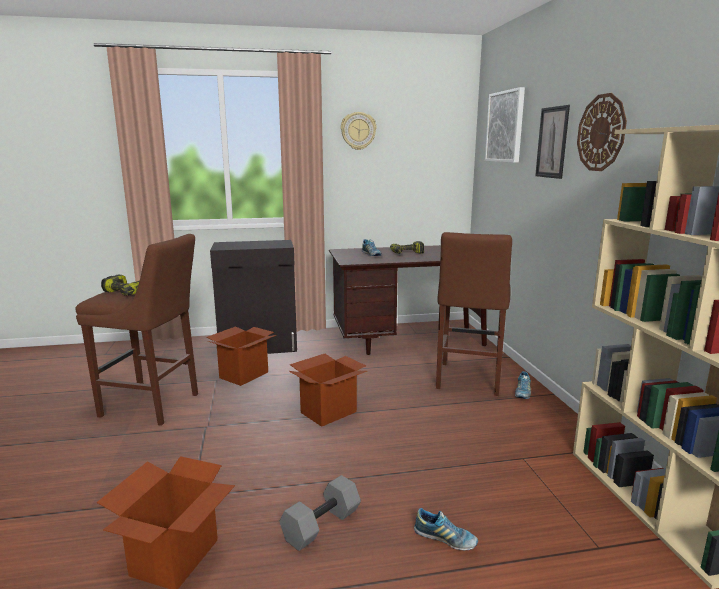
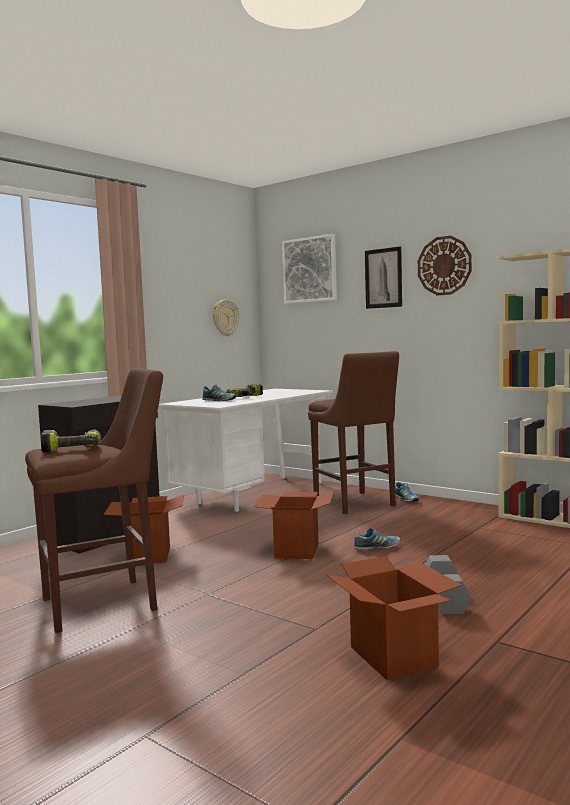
camera: 40 degrees left, 10 degrees down
brown desk [329,245,487,355] -> white desk [159,389,333,512]
wall clock [341,112,377,150] -> wall clock moved to [213,299,239,336]
shoe [414,508,478,550] -> shoe moved to [354,528,400,550]

